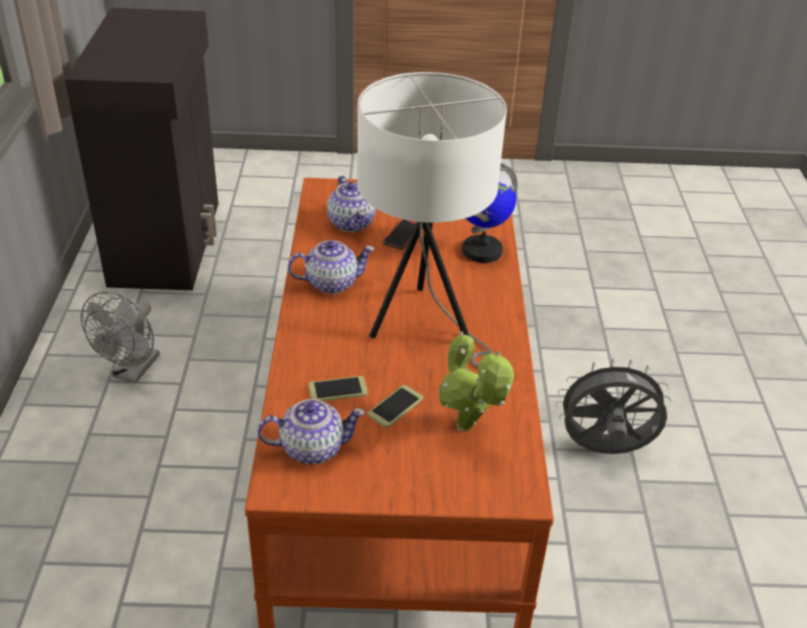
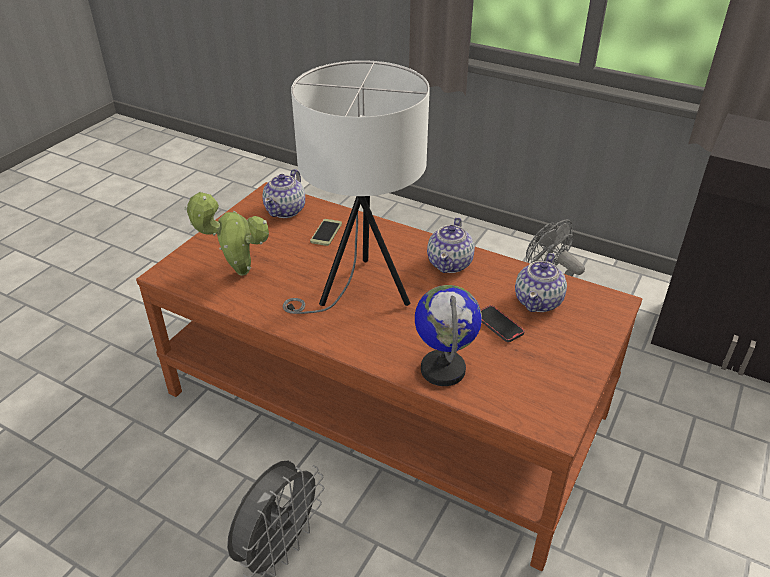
camera: 120 degrees right, 0 degrees up
teapot [327,176,376,232] -> teapot turned 75 degrees counterclockwise [515,253,567,312]
phone [367,385,423,428] -> none

